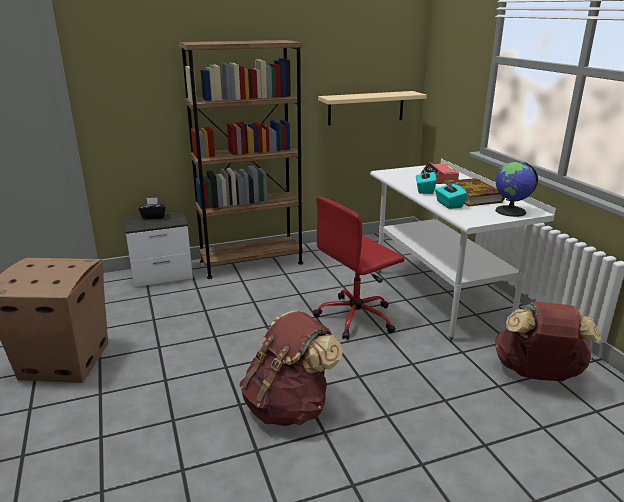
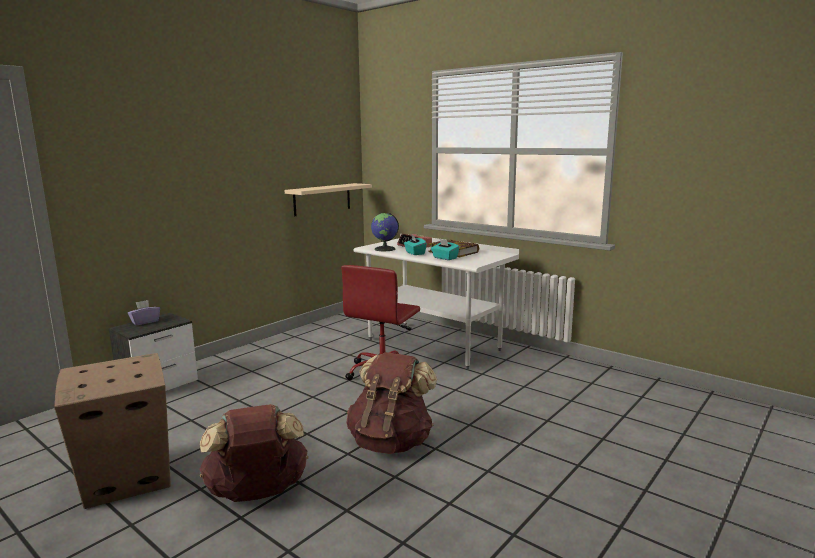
camera: 30 degrees left, 10 degrees down
black tissue box [138,197,166,219] -> purple tissue box [128,300,160,325]
brown bookcase [179,40,303,279] -> none
globe [495,162,538,217] -> globe moved to [371,213,399,251]
brown backpack [495,302,601,381] -> brown backpack moved to [200,404,308,502]

